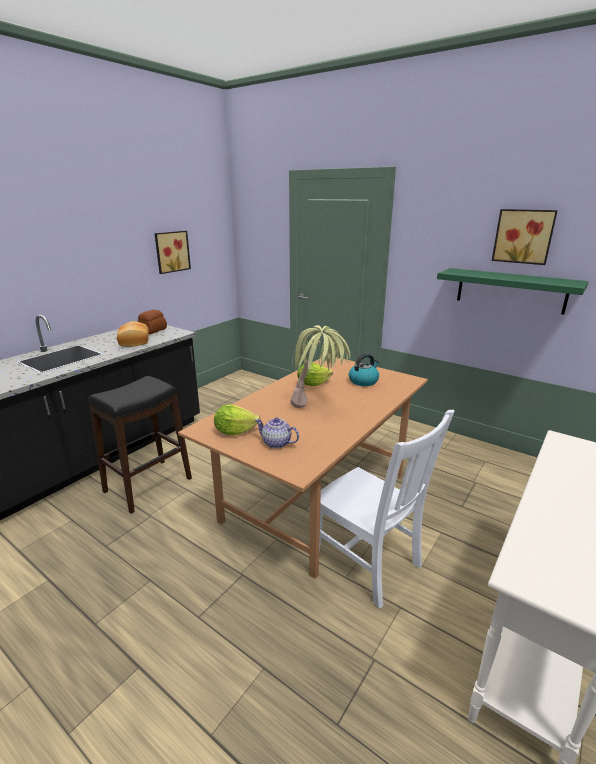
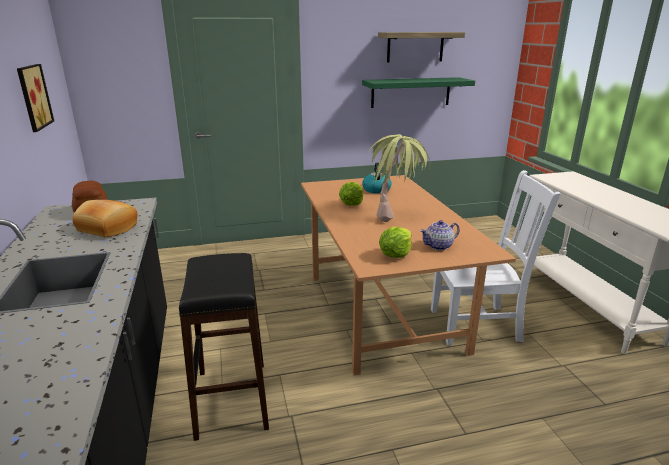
camera: 50 degrees left, 0 degrees up
picture [492,209,558,265] -> shelf [378,32,465,62]

